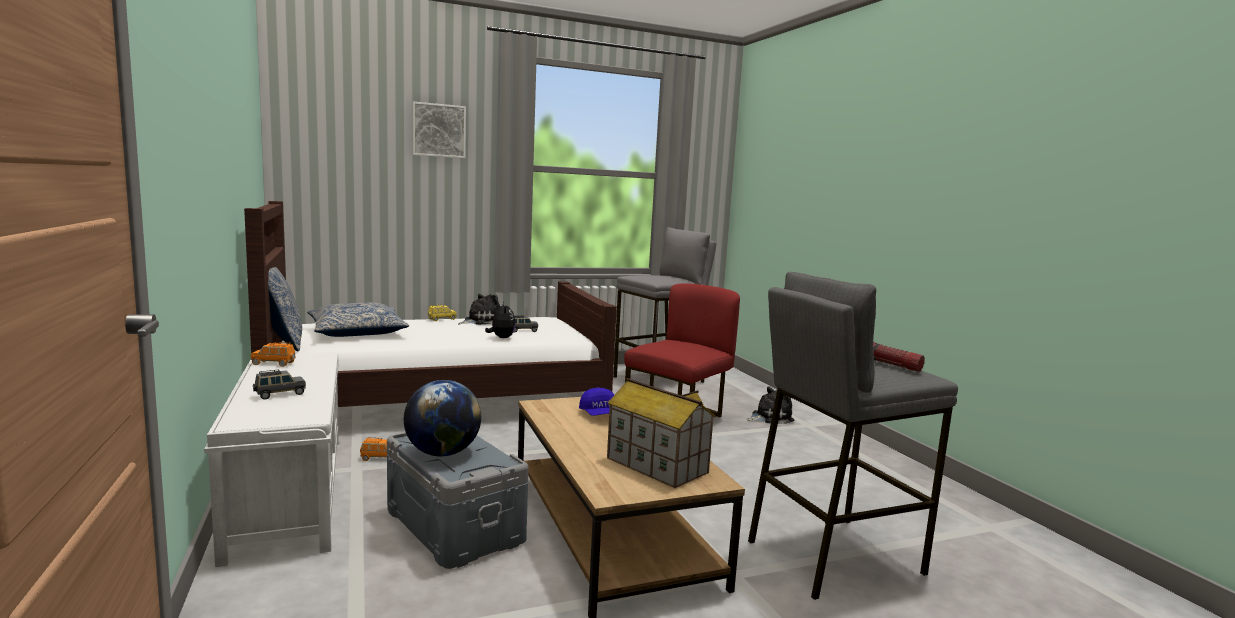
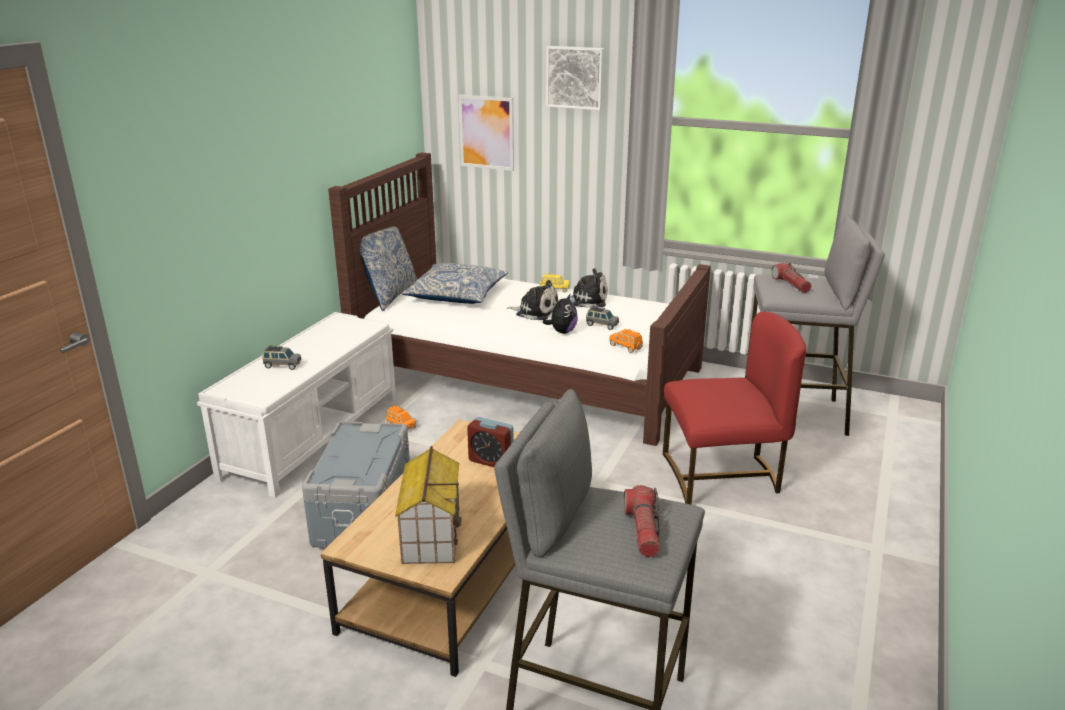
camera: 45 degrees right, 15 degrees up
orange toy car [251,342,296,367] -> orange toy car moved to [609,329,643,353]
globe [404,380,481,457] -> none
blue cap [579,387,614,416] -> alarm clock [467,417,514,467]
plush toy [747,386,794,424] -> plush toy moved to [507,280,558,320]
none -> picture [458,94,514,171]
none -> flashlight [771,263,811,293]

